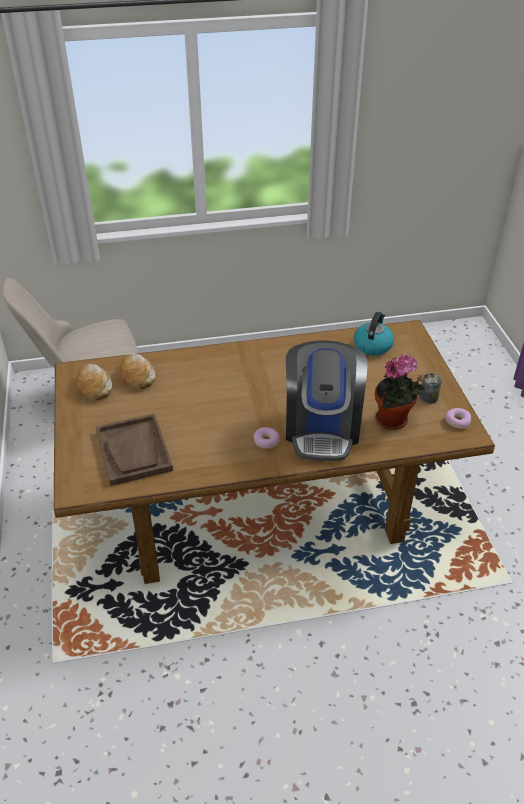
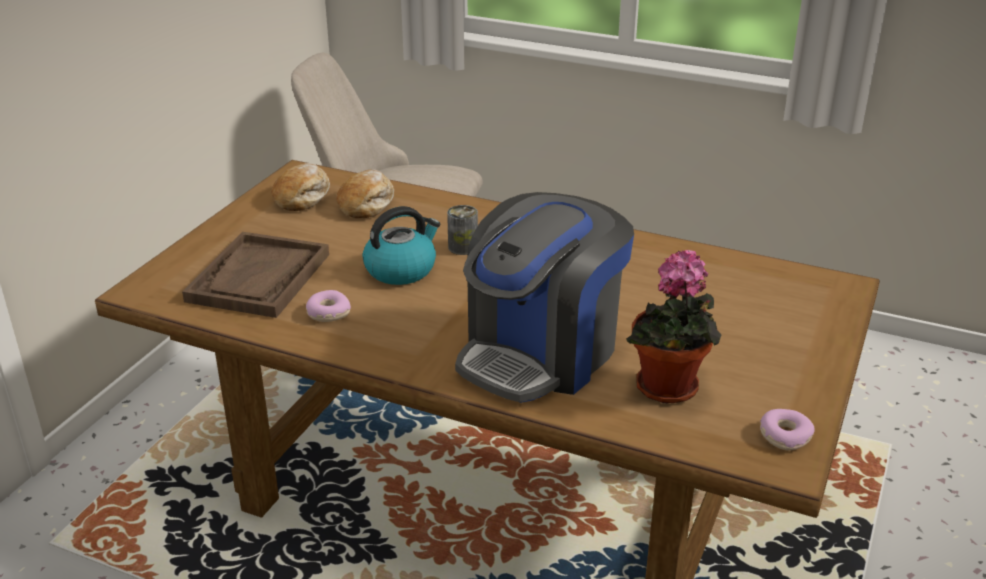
camera: 35 degrees right, 10 degrees down
donut [253,427,280,449] -> donut moved to [306,290,351,322]
kettle [354,312,394,355] -> kettle moved to [363,206,440,285]
can [420,373,442,404] -> can moved to [447,205,478,255]

